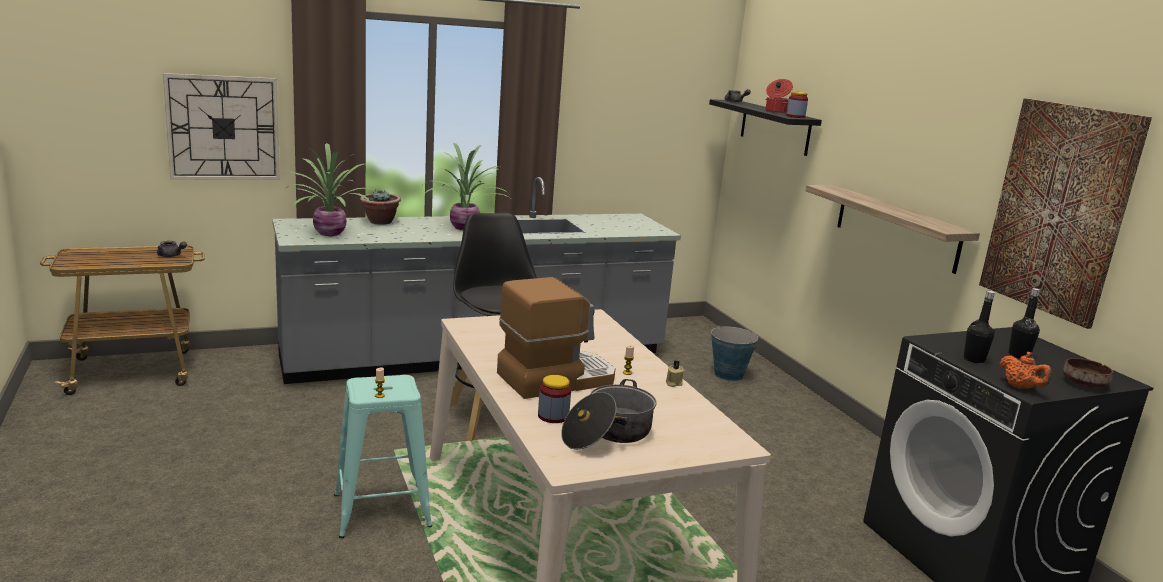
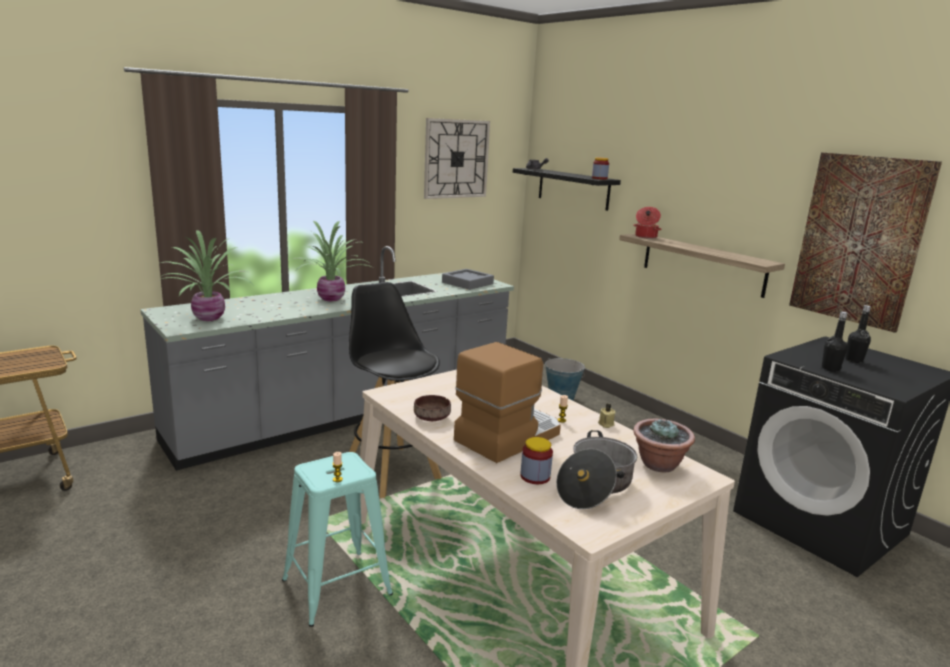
camera: 15 degrees left, 0 degrees up
grey teapot [157,241,187,257] -> none
wall clock [163,73,280,180] -> wall clock moved to [424,118,490,199]
potted plant [360,190,401,225] -> potted plant moved to [633,419,695,472]
cooking pot [766,79,793,114] -> cooking pot moved to [633,207,662,239]
orange teapot [999,352,1052,389] -> none
brown bowl [1063,358,1113,388] -> brown bowl moved to [414,395,451,421]
none -> grey tray [442,269,494,290]

